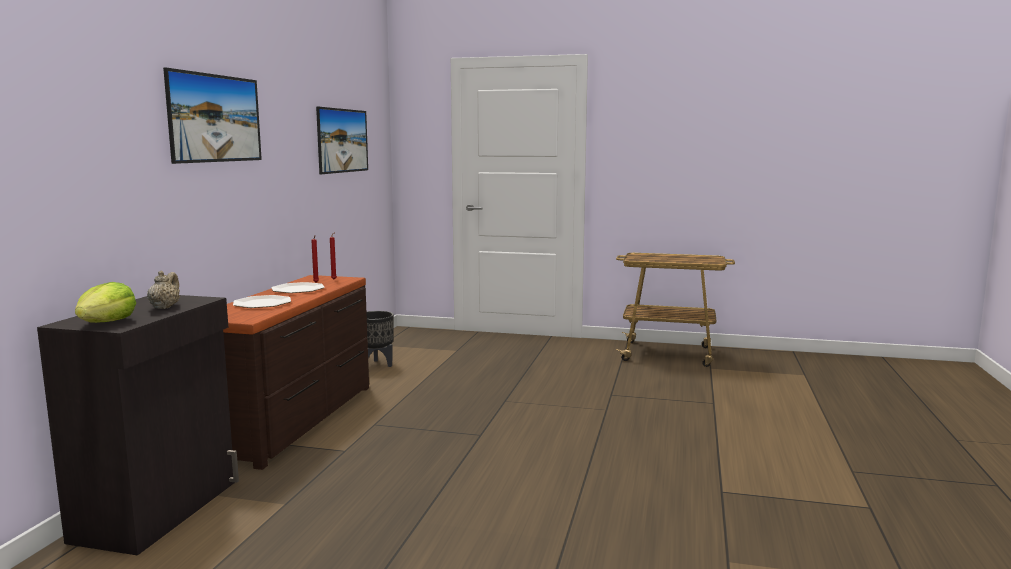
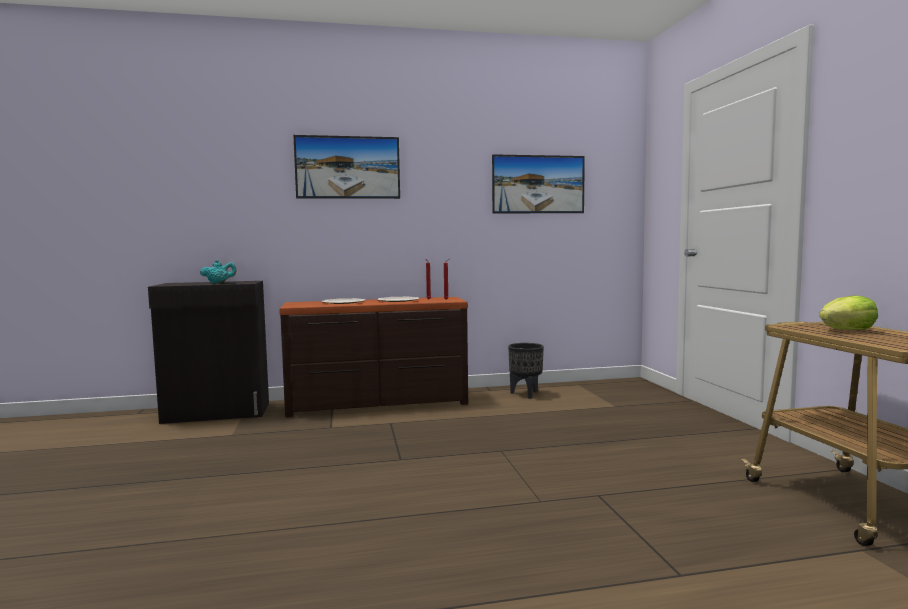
camera: 65 degrees right, 5 degrees down
lettuce [75,282,136,323] -> lettuce moved to [819,296,878,330]
beige teapot [147,270,180,309] -> turquoise teapot [200,260,236,284]

